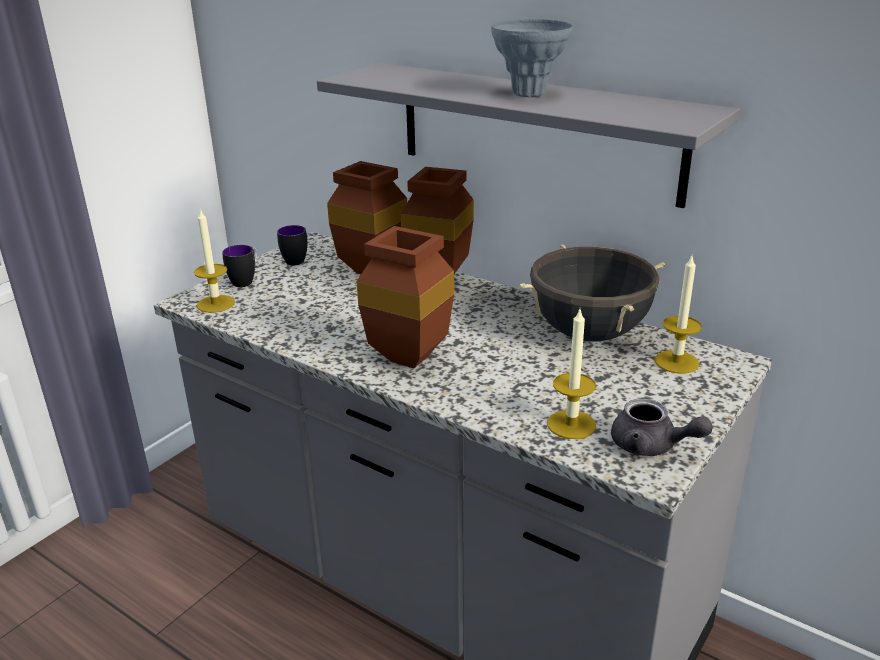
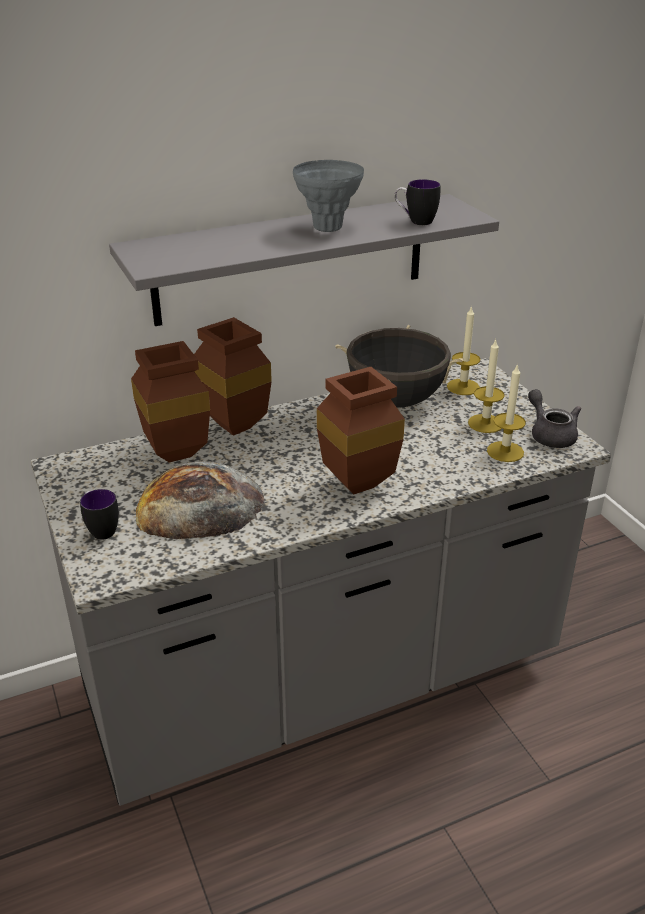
camera: 60 degrees left, 5 degrees up
candle [194,208,235,313] -> candle moved to [468,340,504,433]
mug [277,225,307,266] -> mug moved to [394,179,441,225]
grey teapot [611,399,712,456] -> grey teapot turned 90 degrees counterclockwise [528,389,581,448]
none -> bread [136,461,265,539]

